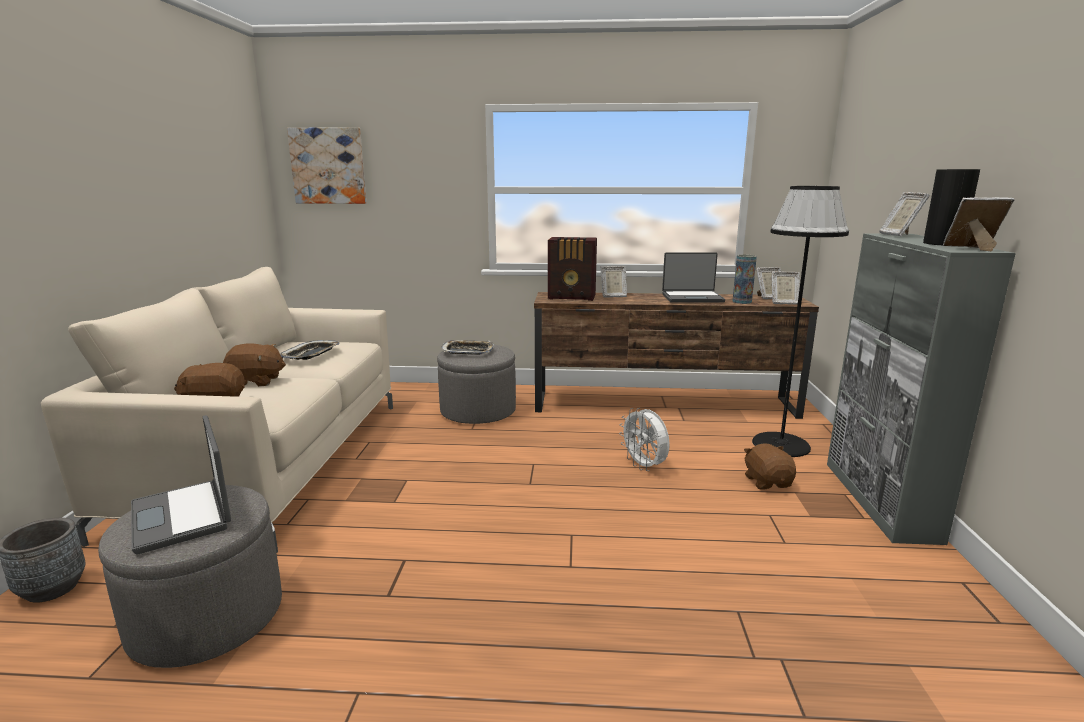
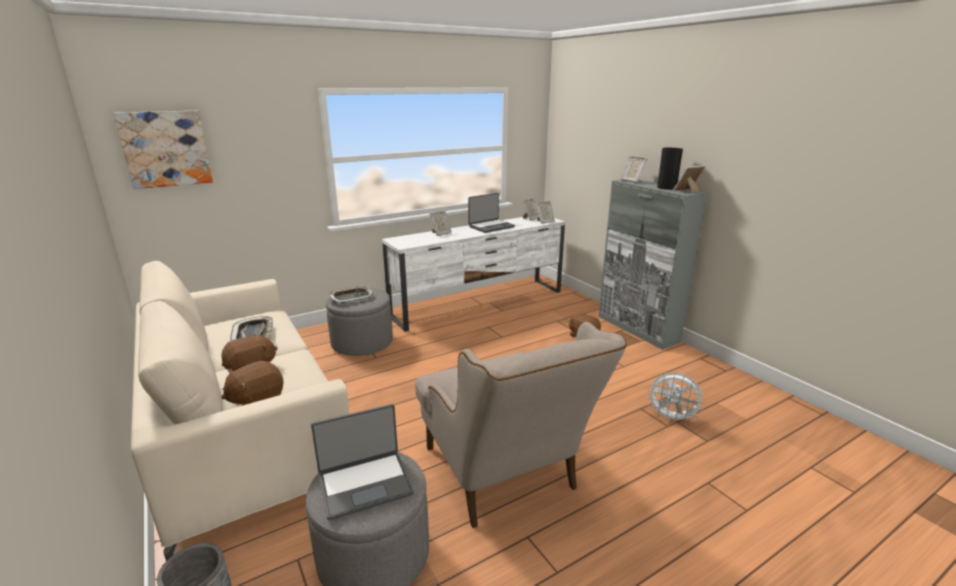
camera: 35 degrees left, 5 degrees up
laptop [131,415,231,555] -> laptop turned 45 degrees counterclockwise [311,404,414,520]
brown tv stand [534,292,819,419] -> white tv stand [382,217,565,332]
radio [548,237,597,301] -> none
white fan [619,408,670,471] -> white fan moved to [646,372,705,424]
vase [732,254,757,304] -> none
black floor lamp [752,186,849,457] -> none
none -> beige armchair [415,322,627,528]

